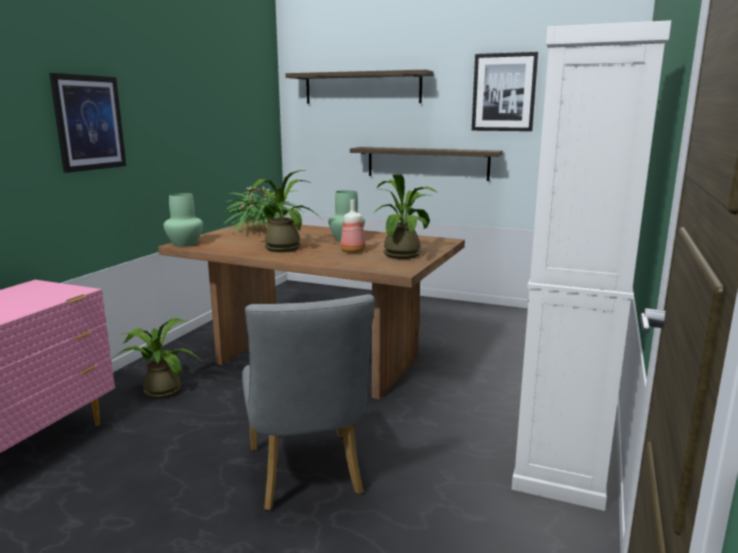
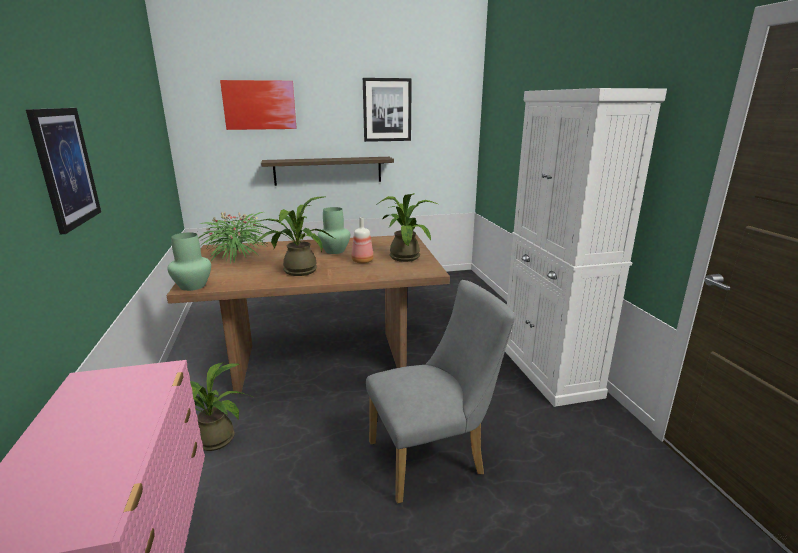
camera: 35 degrees left, 5 degrees up
grey chair [242,294,375,510] -> grey chair turned 60 degrees counterclockwise [366,280,515,504]
shelf [285,70,433,104] -> picture [220,80,297,130]

